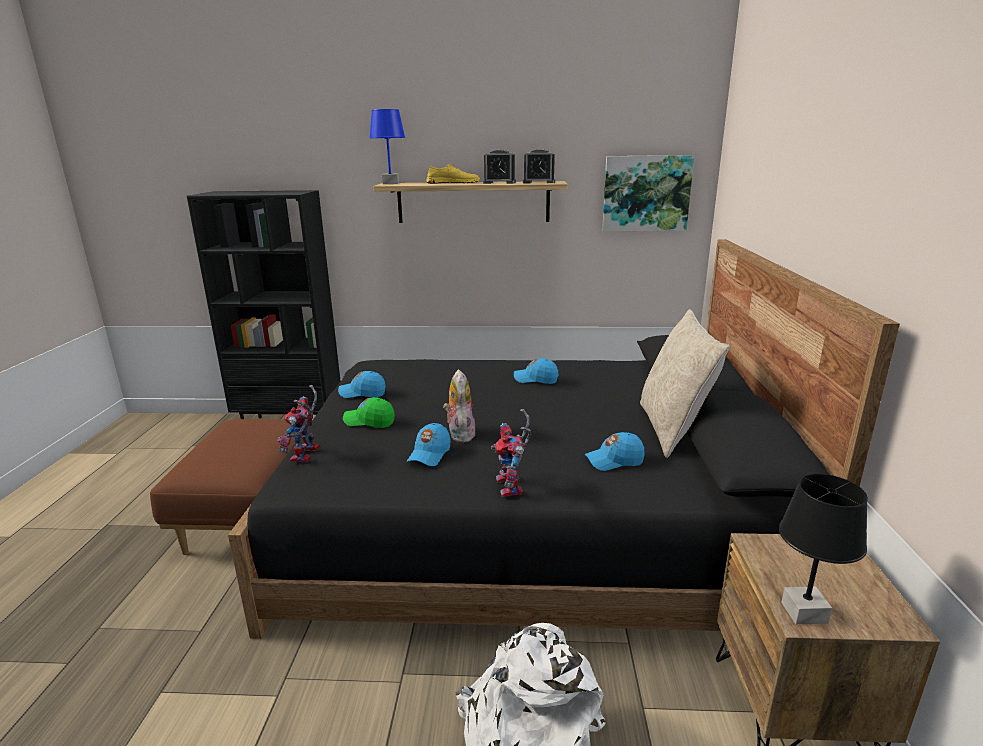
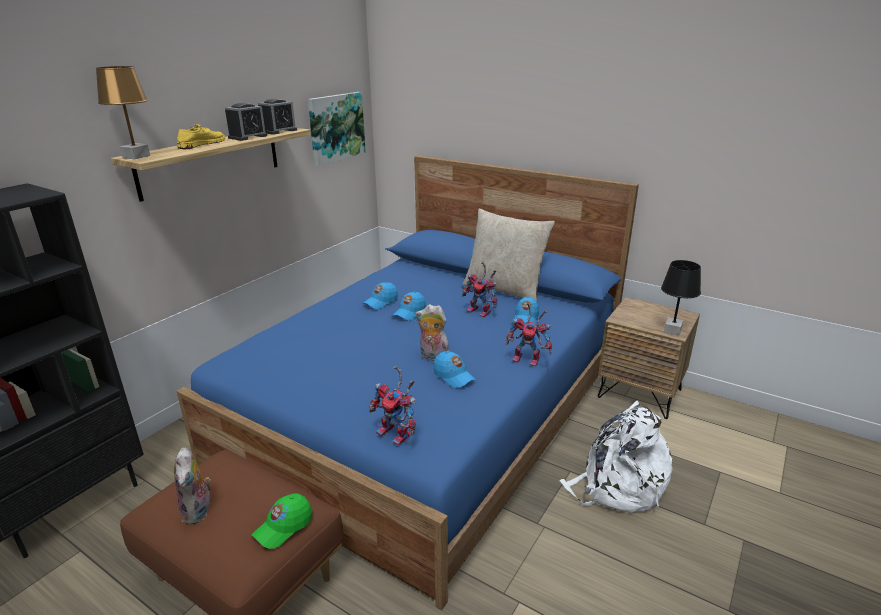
camera: 60 degrees left, 5 degrees up
black bed [228,239,900,639] -> blue bed [176,155,639,611]
blue cap [338,371,386,398] -> blue cap moved to [393,291,426,321]
green cap [343,397,395,428] -> green cap moved to [252,493,312,549]
blue table lamp [369,109,405,184] -> brown table lamp [96,66,150,159]
none -> plush toy [174,447,211,525]
none -> toy robot [462,262,498,317]

